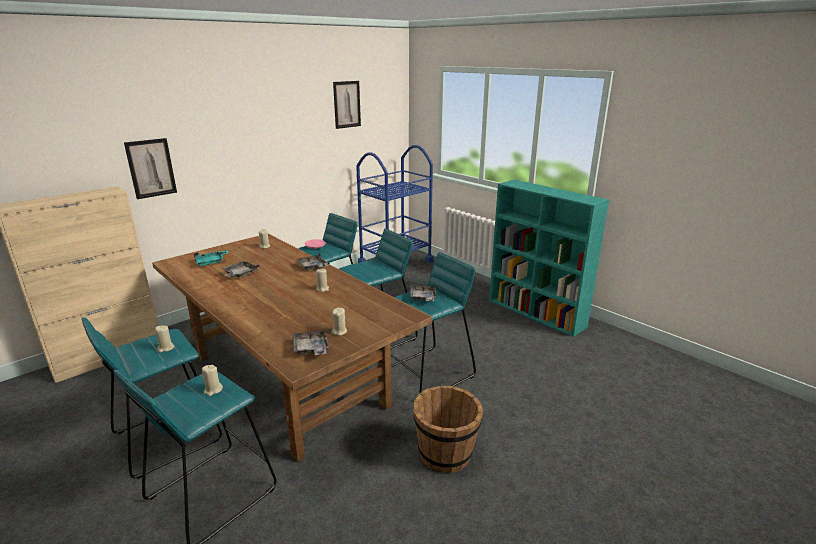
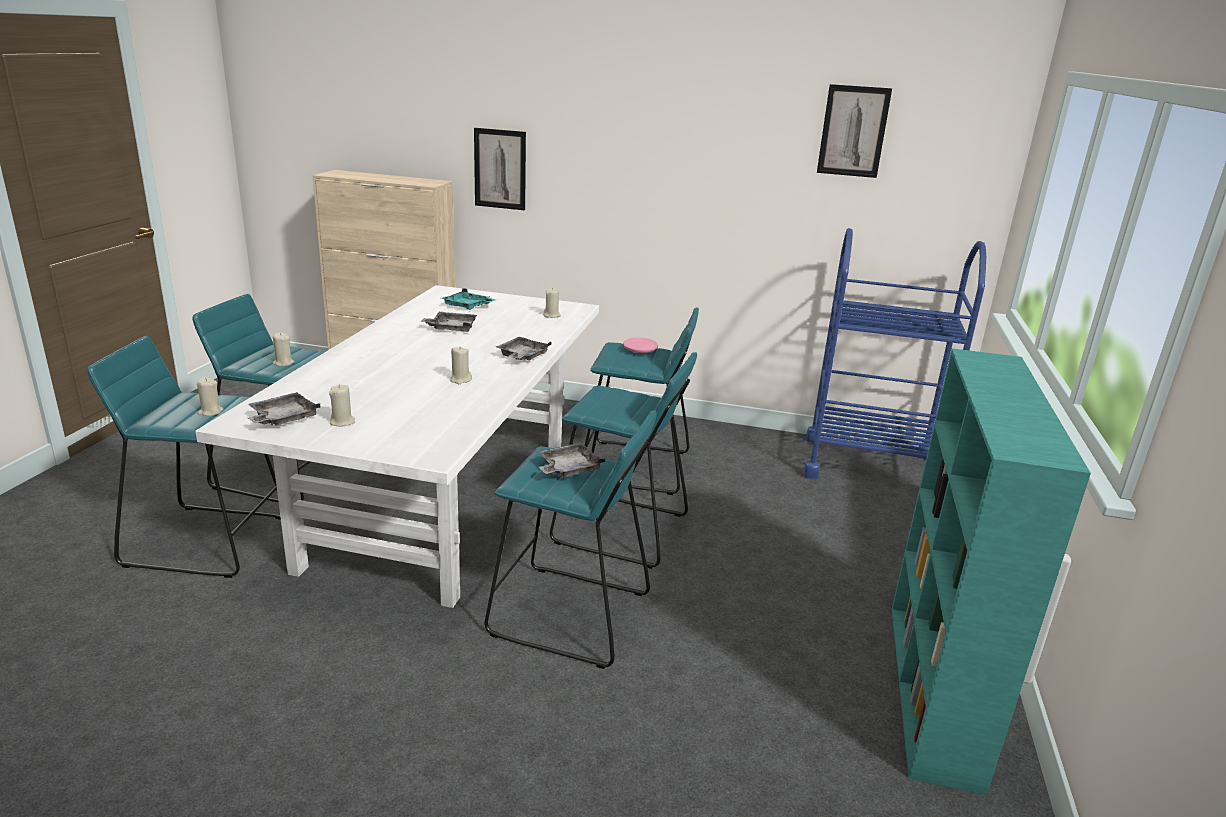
camera: 55 degrees right, 0 degrees up
brown dining table [152,234,432,462] -> white dining table [195,285,599,608]
brown bucket [413,386,483,473] -> none

